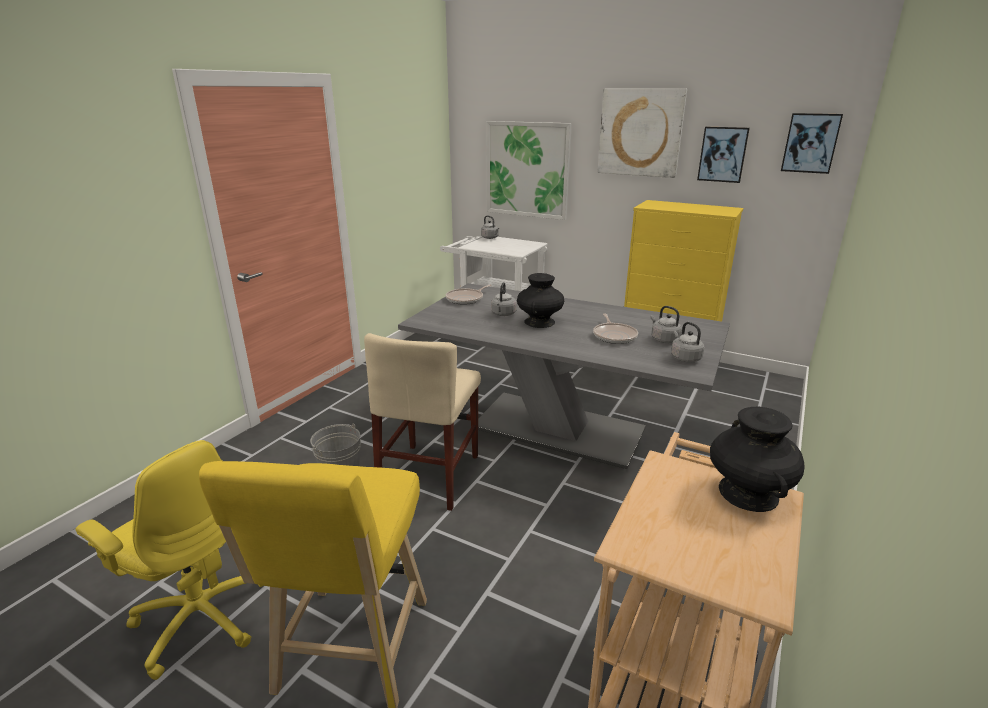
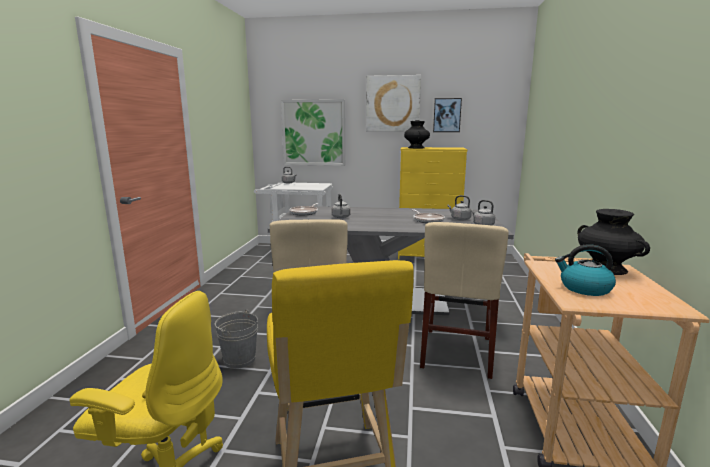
camera: 20 degrees left, 10 degrees down
black vase [517,273,564,328] -> black vase moved to [404,120,430,149]
picture [781,113,843,174] -> none
none -> beige chair [420,222,509,379]
none -> kettle [555,244,616,296]

